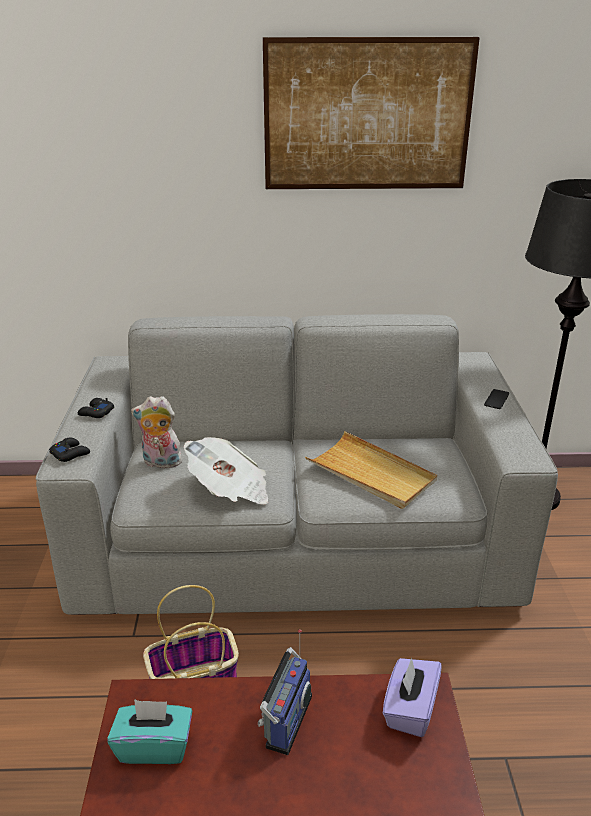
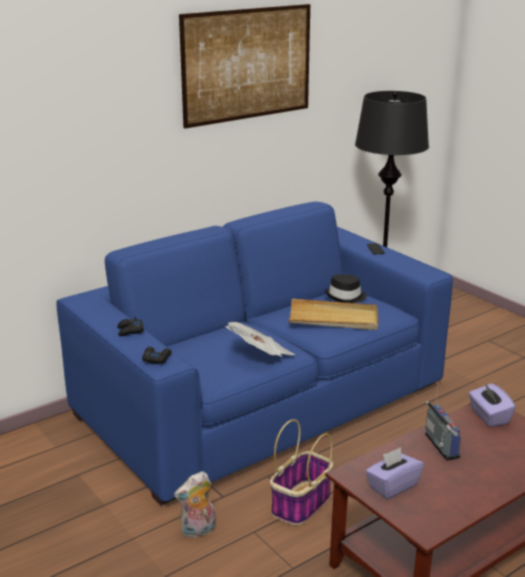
camera: 35 degrees left, 5 degrees down
grey sofa [36,314,558,615] -> blue sofa [56,202,453,505]
turquoise tissue box [107,699,192,764] -> purple tissue box [365,447,424,499]
plush toy [131,396,182,469] -> plush toy moved to [174,471,215,538]
none -> black hat [325,274,367,303]

